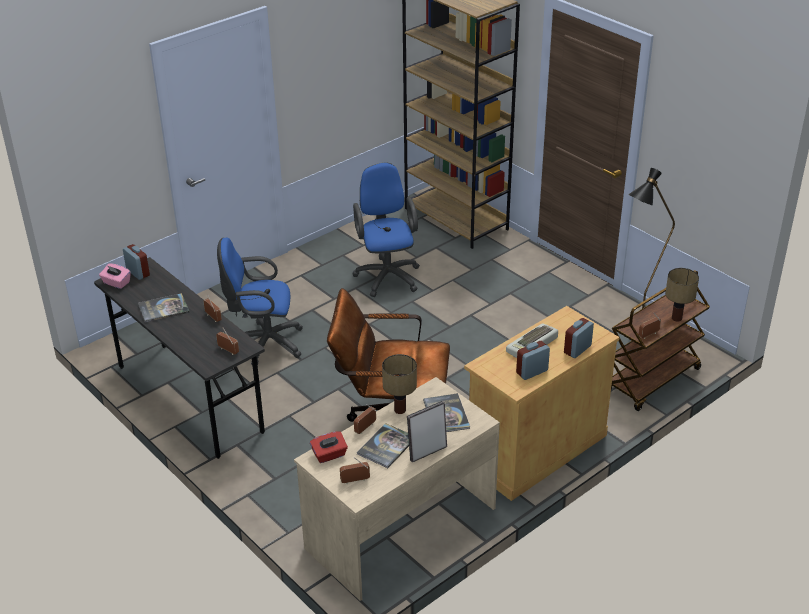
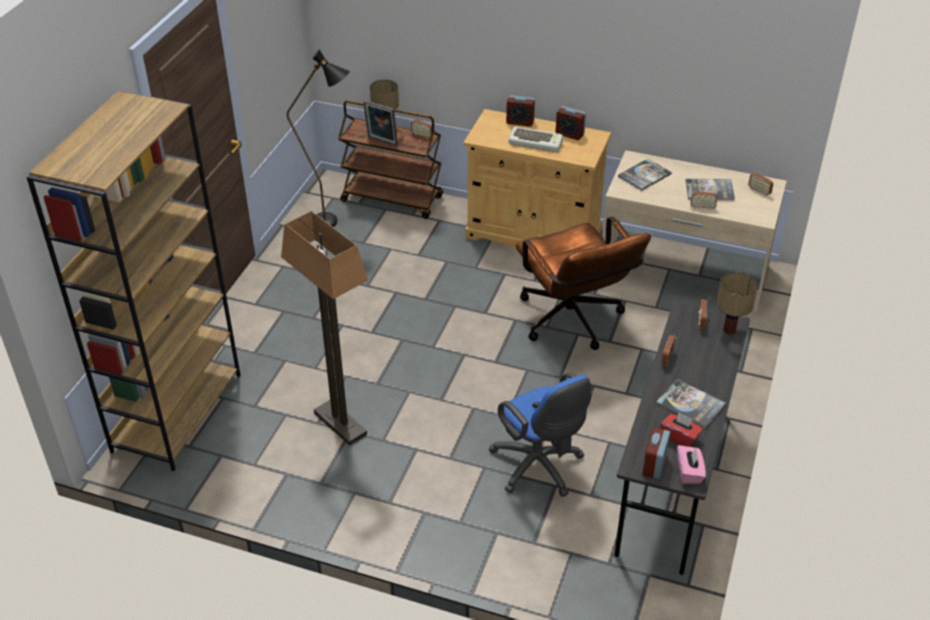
camera: 120 degrees left, 5 degrees up
red tissue box [310,431,348,463] -> red tissue box moved to [661,412,703,447]
blue office chair [352,163,420,297] -> floor lamp [281,211,368,446]
table lamp [382,354,417,414] -> table lamp moved to [716,272,757,335]
picture frame [407,401,447,462] -> picture frame moved to [363,100,398,146]

